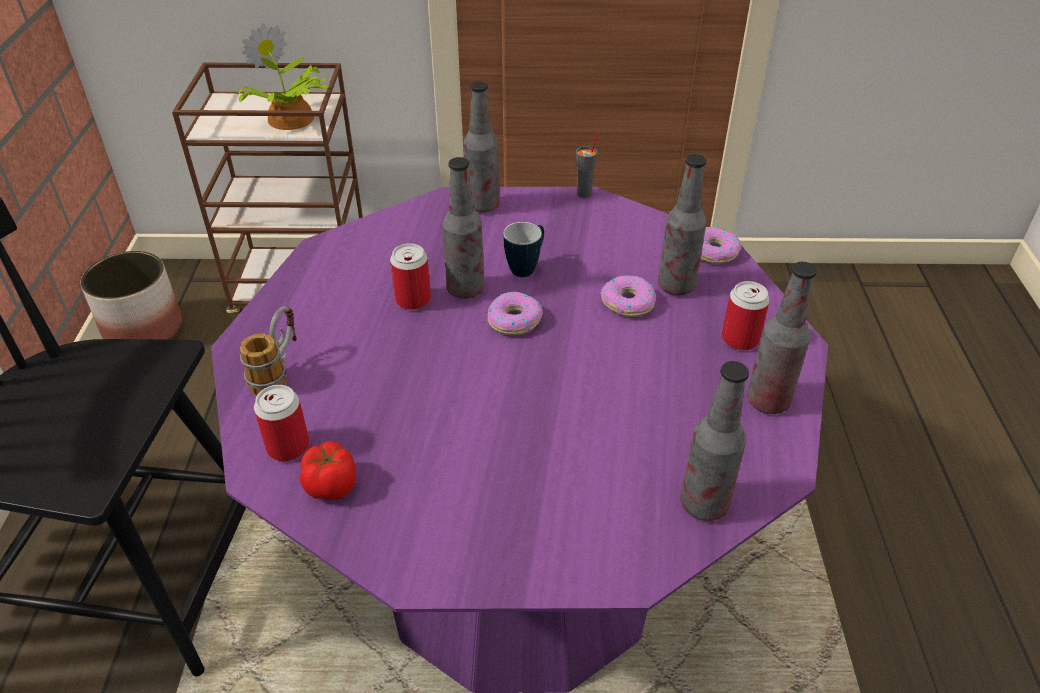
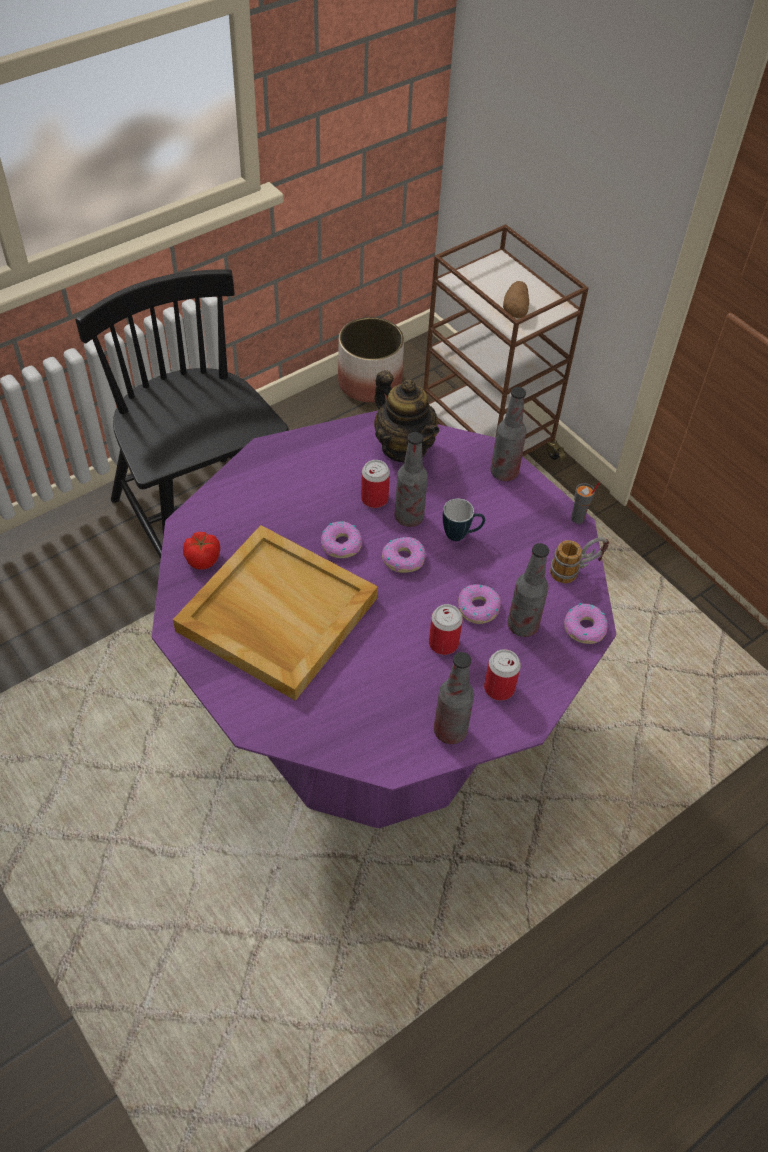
camera: 50 degrees right, 10 degrees up
potted plant [236,23,330,130] -> potato [503,281,529,318]
mug [240,306,297,395] -> mug moved to [550,537,609,583]
can [254,385,309,461] -> can moved to [429,604,463,655]
bottle [681,361,749,521] -> none
none -> beige tray [173,525,378,701]
none -> donut [321,521,362,558]
none -> teapot [374,370,439,463]

